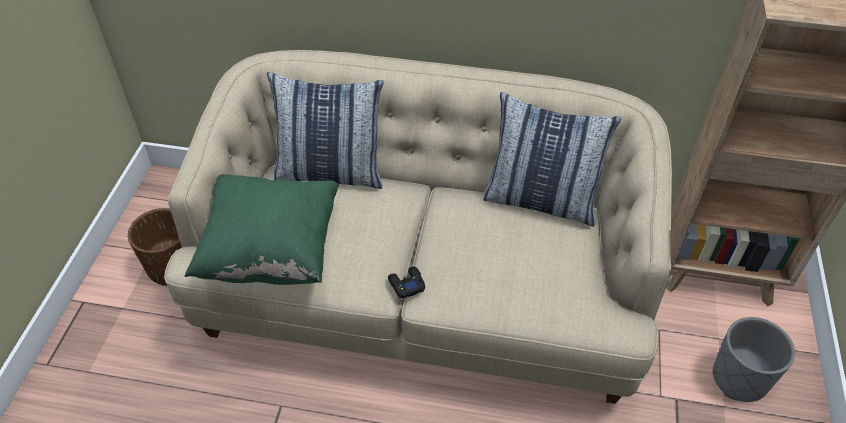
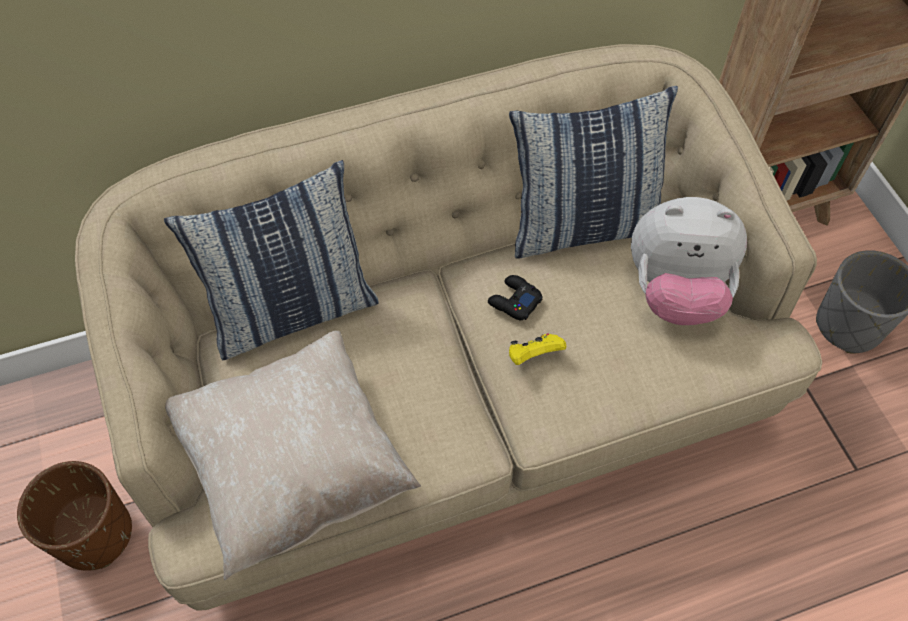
camera: 30 degrees left, 10 degrees up
green pillow [184,174,339,285] -> beige pillow [165,331,421,580]
black game controller [388,267,425,299] -> black game controller moved to [488,275,543,320]
none -> yellow game controller [509,333,566,365]
none -> plush toy [631,197,747,325]

